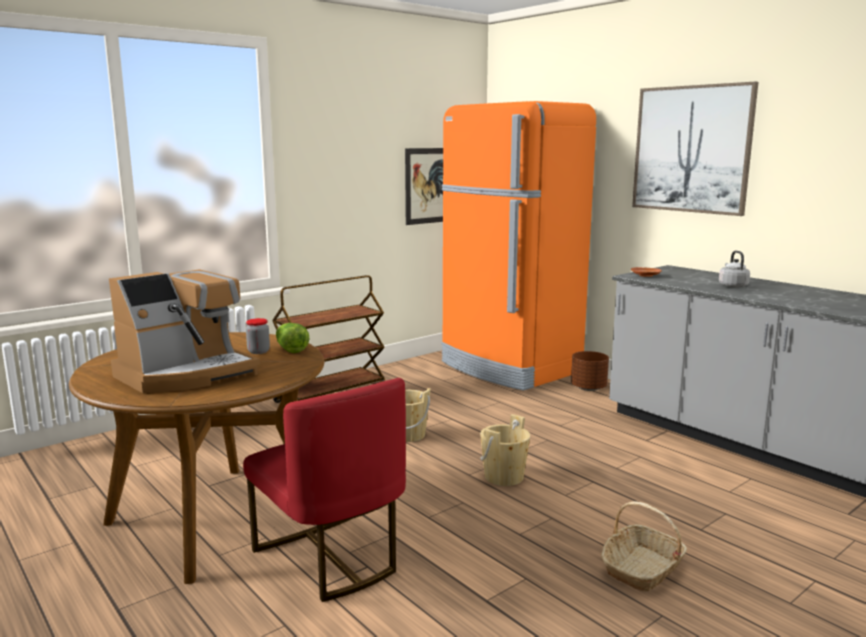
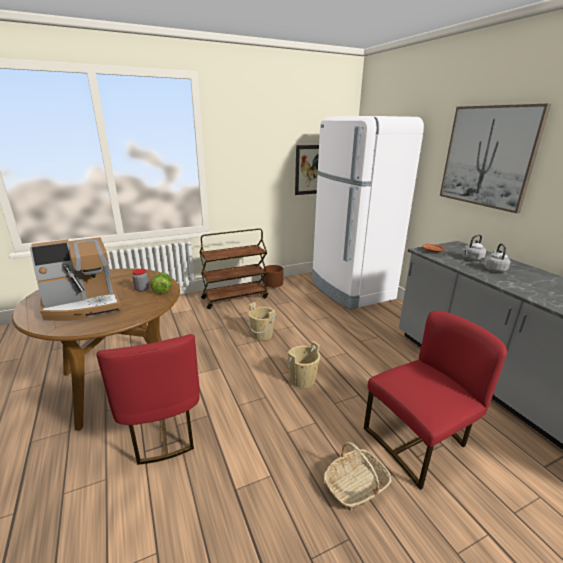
camera: 15 degrees right, 10 degrees up
orange fridge [441,101,596,391] -> white fridge [312,116,424,309]
brown planter [571,351,609,391] -> brown planter moved to [263,265,284,288]
none -> red chair [364,311,507,490]
none -> grey kettle [463,234,486,261]

